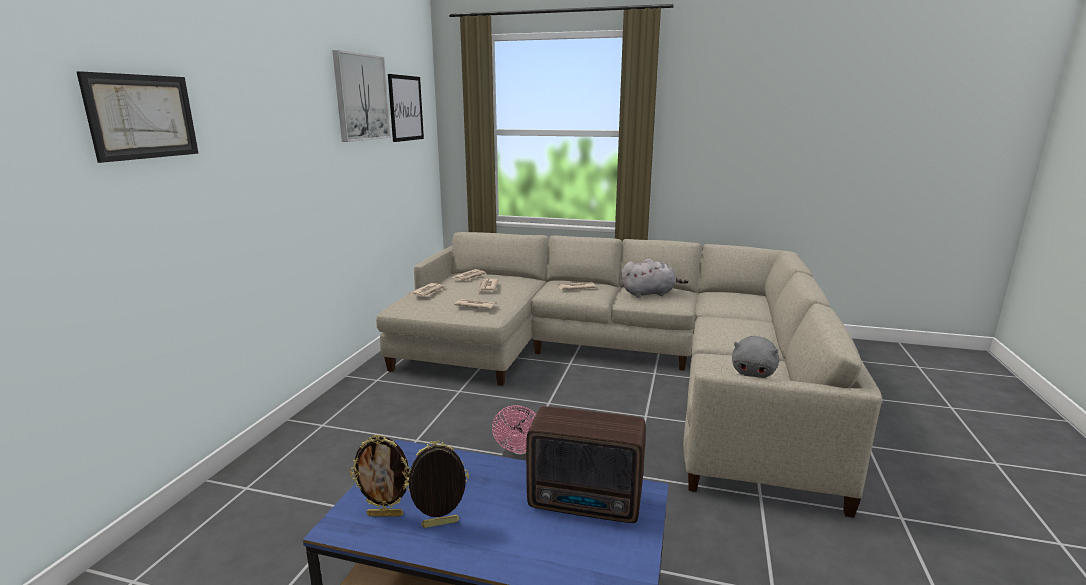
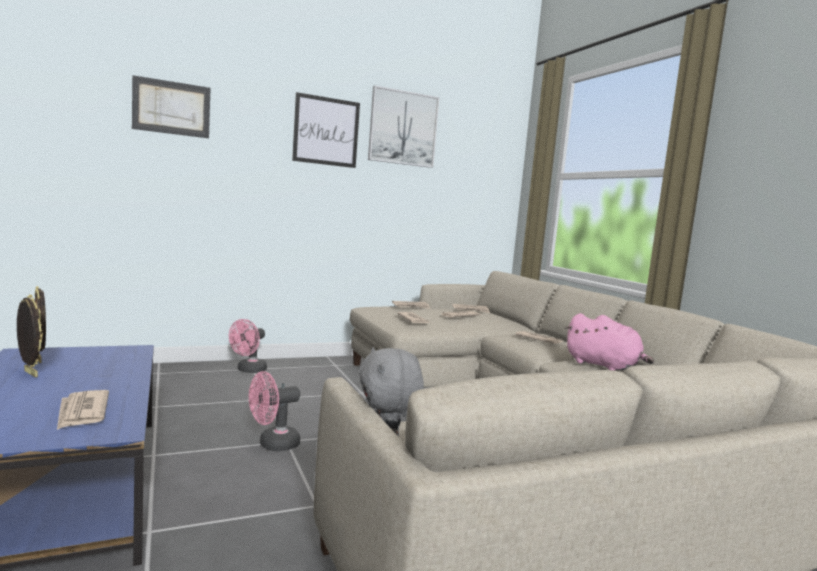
camera: 50 degrees right, 10 degrees down
picture [388,74,424,142] -> picture moved to [292,92,360,168]
radio [526,406,646,523] -> newspaper [57,390,109,430]
grey plush toy [621,259,689,298] -> pink plush toy [565,313,654,370]
none -> pink fan [229,319,267,373]

